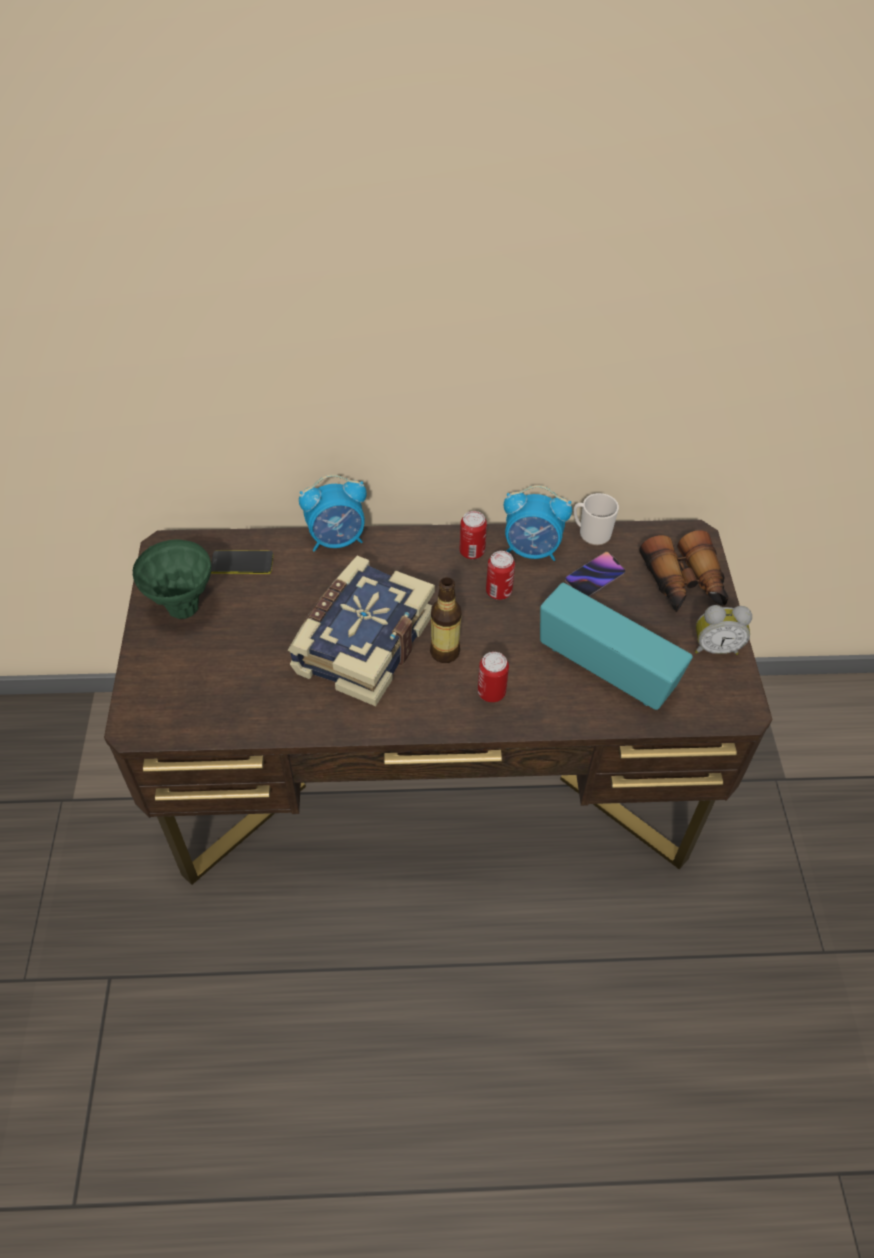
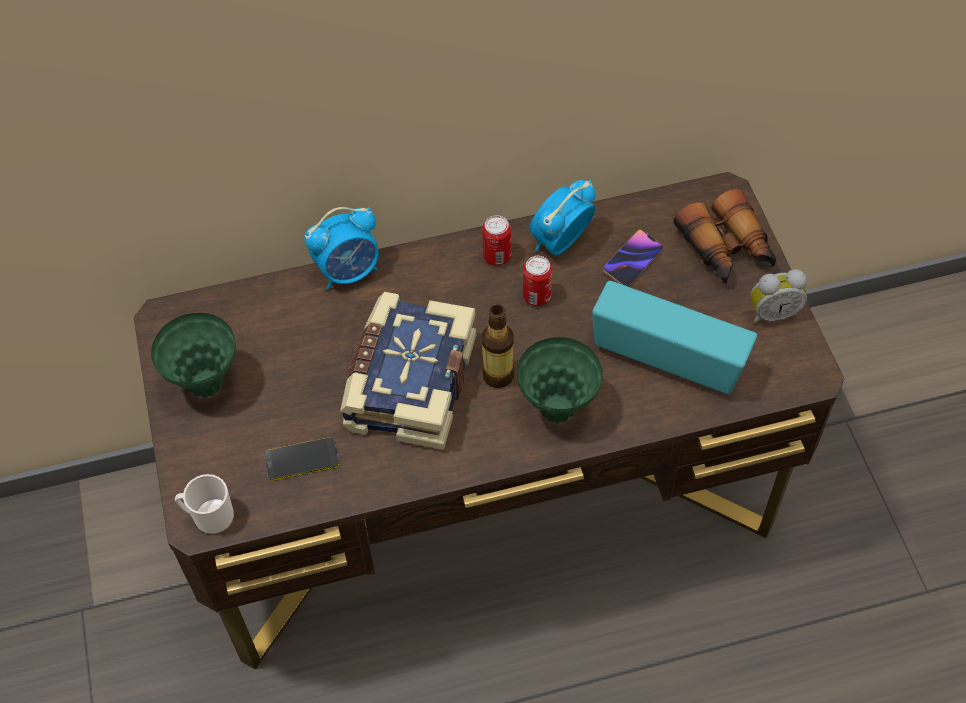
camera: 10 degrees left, 5 degrees up
phone [211,550,273,574] -> phone moved to [264,437,339,481]
can [478,652,509,702] -> green vase [517,337,603,423]
alarm clock [504,485,572,561] -> alarm clock turned 135 degrees clockwise [529,180,596,256]
mug [574,493,619,545] -> mug moved to [175,474,234,534]

